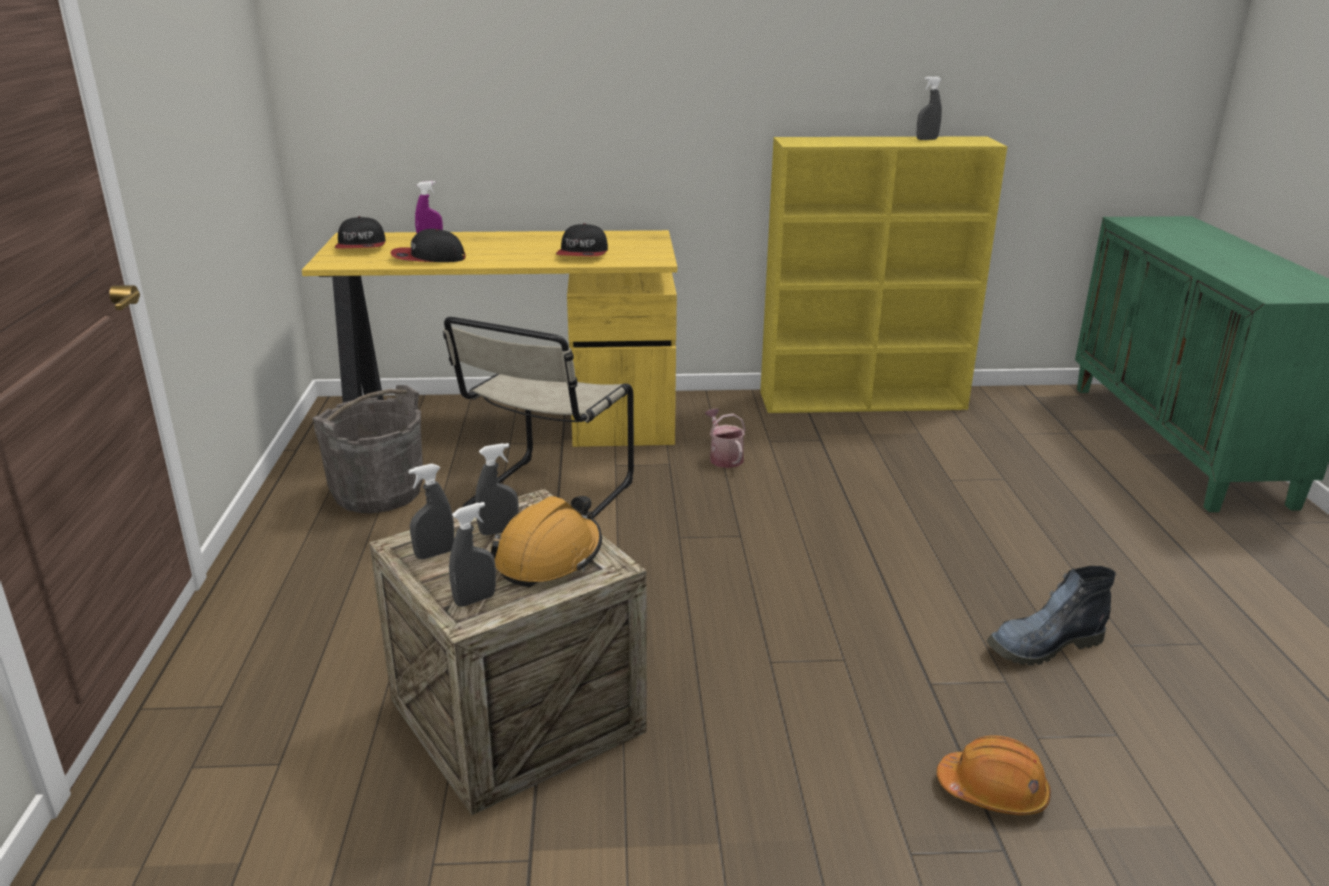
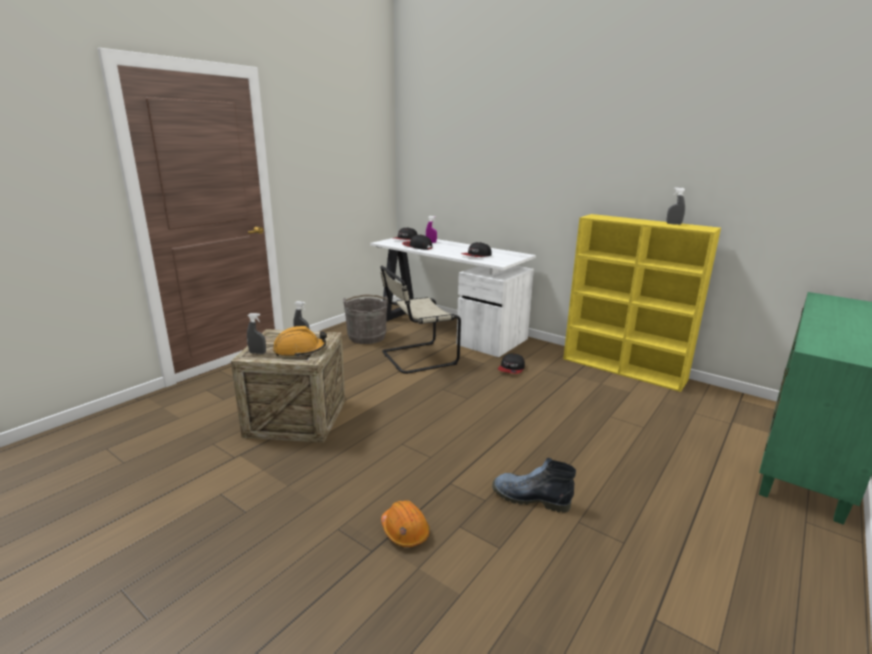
camera: 40 degrees right, 5 degrees down
yellow desk [302,230,677,447] -> white desk [370,238,536,357]
grey spray bottle [408,464,454,559] -> none
watering can [705,409,746,468] -> cap [498,353,525,374]

